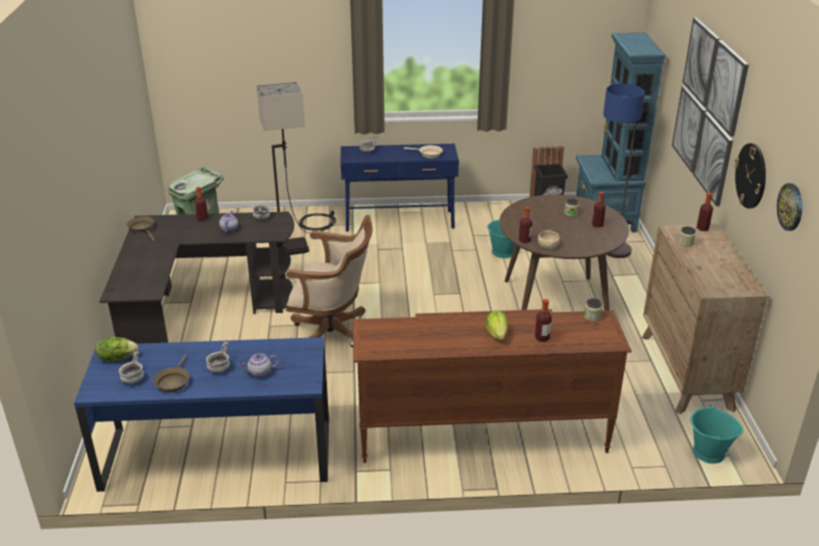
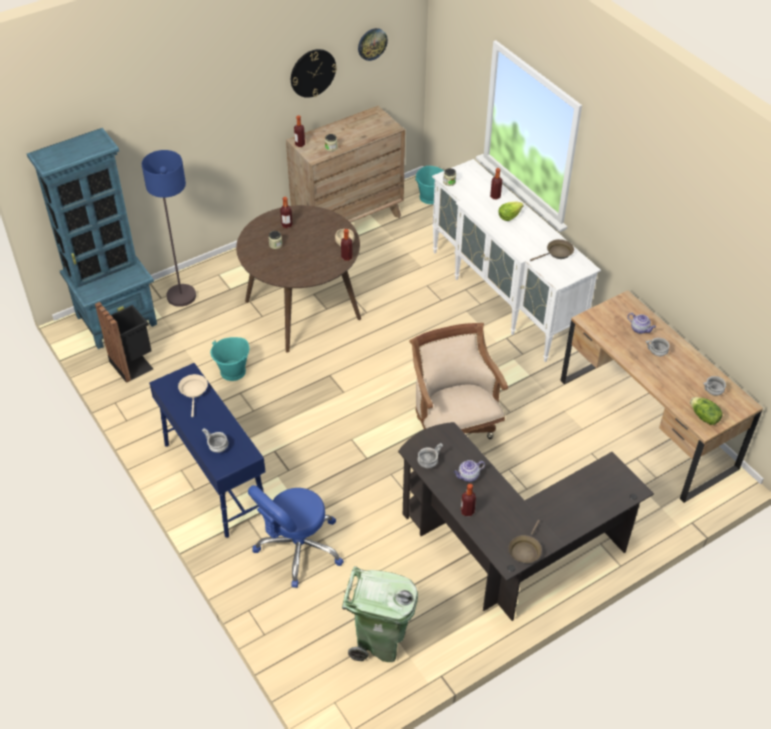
camera: 120 degrees left, 15 degrees up
blue desk [74,337,329,492] -> brown desk [560,290,763,503]
brown frying pan [153,354,190,393] -> brown frying pan moved to [530,239,574,261]
floor lamp [257,82,336,255] -> blue office chair [248,485,344,588]
brown cabinet [353,309,632,463] -> white cabinet [432,159,601,362]
picture [672,17,749,206] -> none

